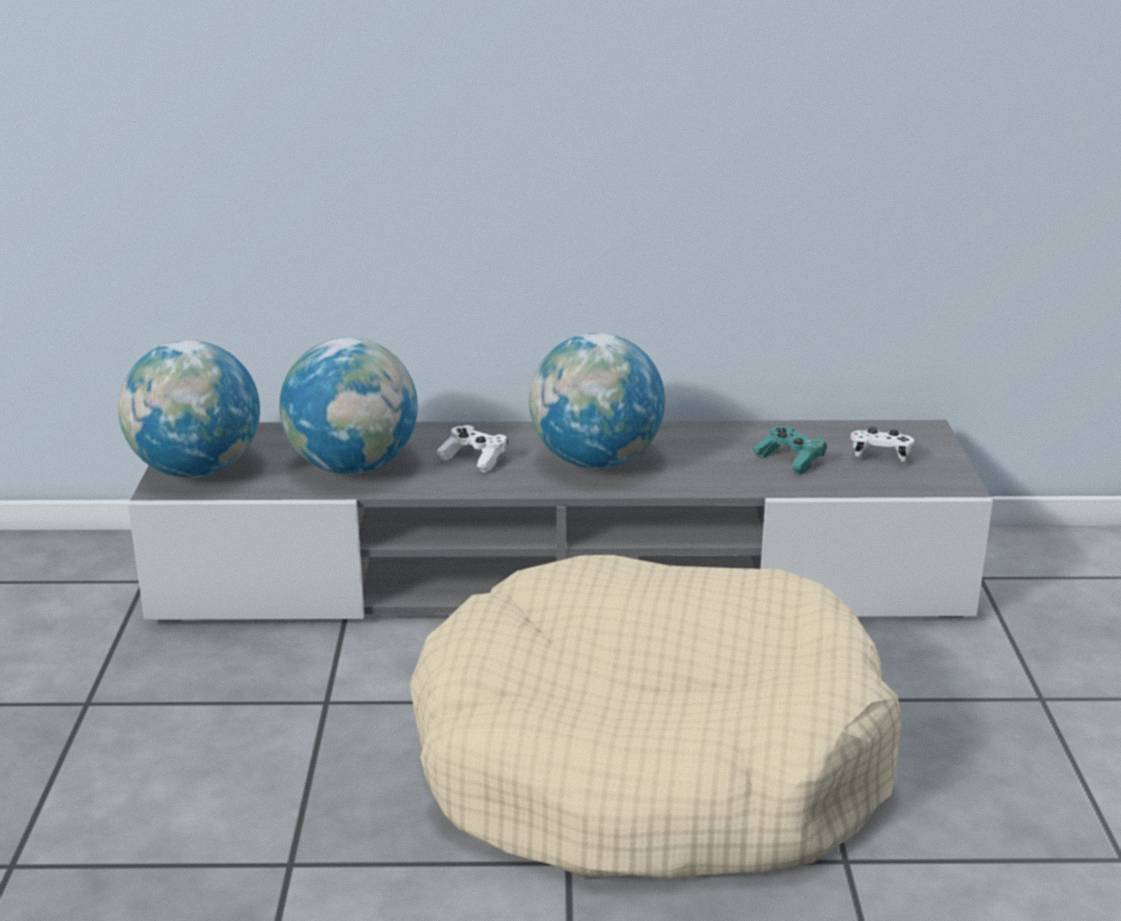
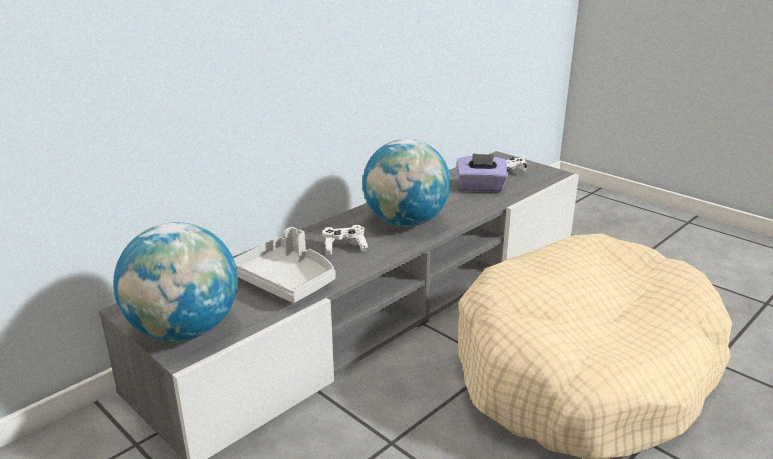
camera: 45 degrees left, 0 degrees up
globe [279,337,418,474] -> grey tray [233,227,336,303]
turquoise game controller [753,425,827,475] -> purple tissue box [457,153,508,192]

